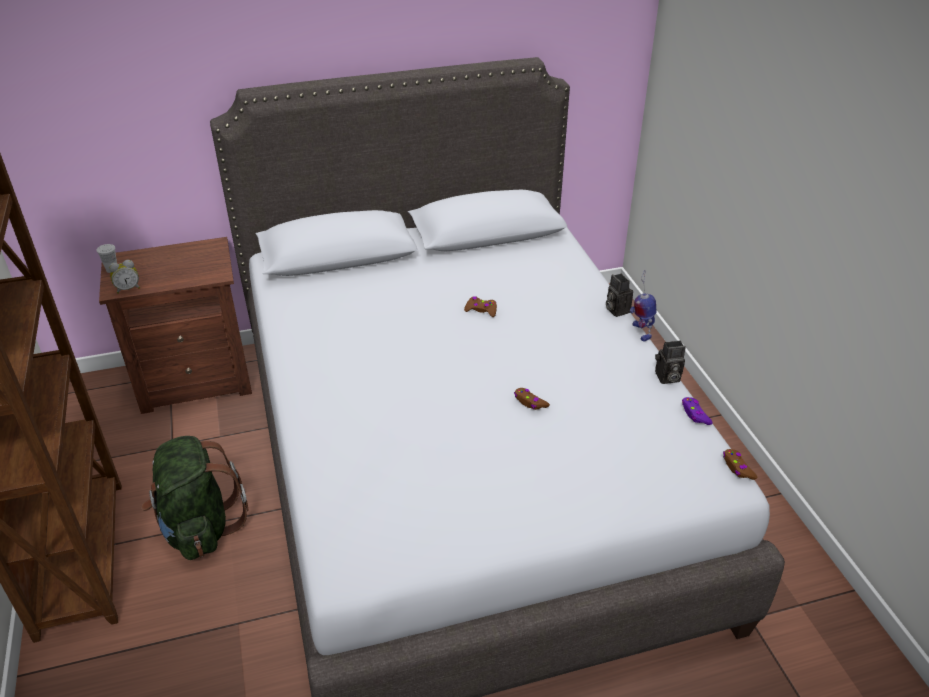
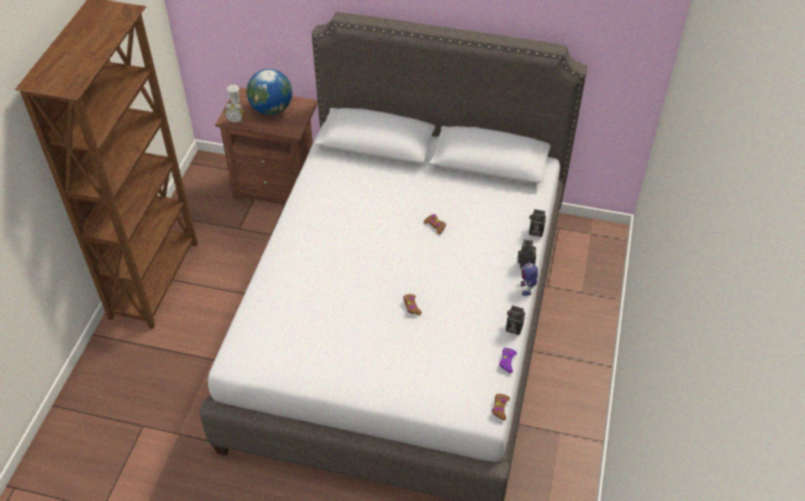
camera: 30 degrees right, 10 degrees up
green backpack [141,436,249,560] -> none
none -> globe [247,69,292,115]
none -> camera [529,209,546,237]

